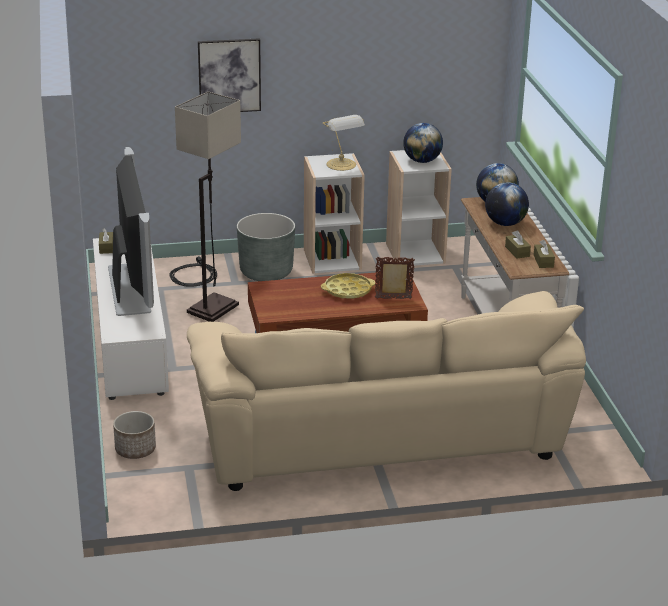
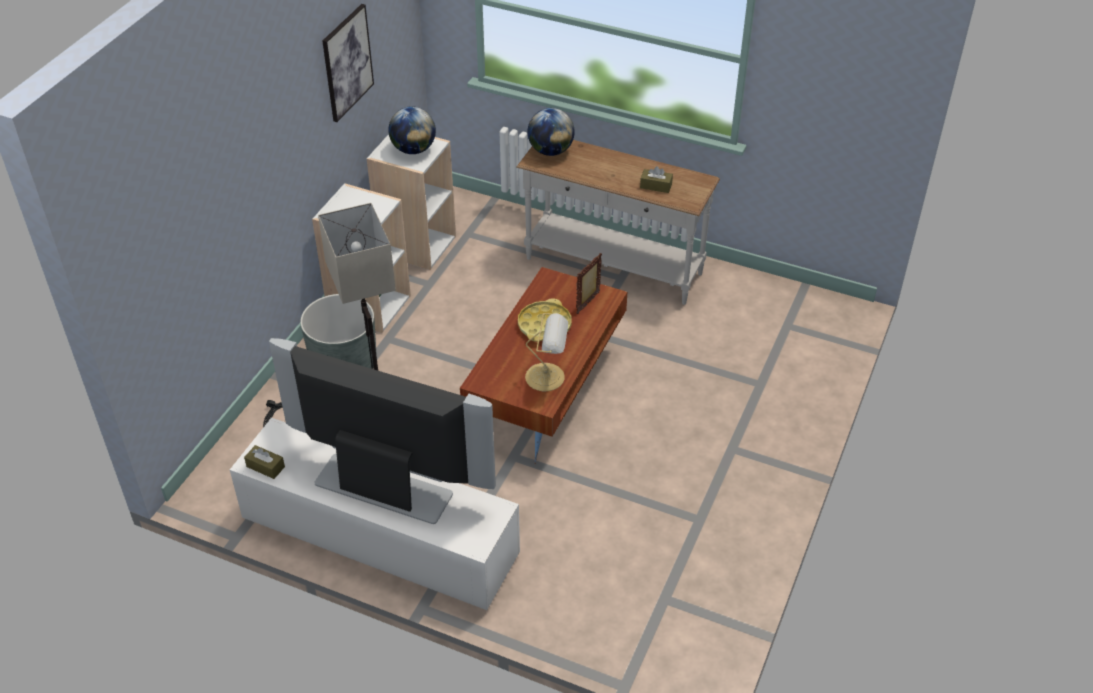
camera: 55 degrees left, 15 degrees up
planter [113,411,156,459] -> none
beige sofa [187,291,586,491] -> none
picture [198,38,261,112] -> picture moved to [322,4,374,122]
table lamp [323,115,365,171] -> table lamp moved to [525,313,568,391]
globe [485,182,529,226] -> none
brown tissue box [534,240,555,268] -> none

